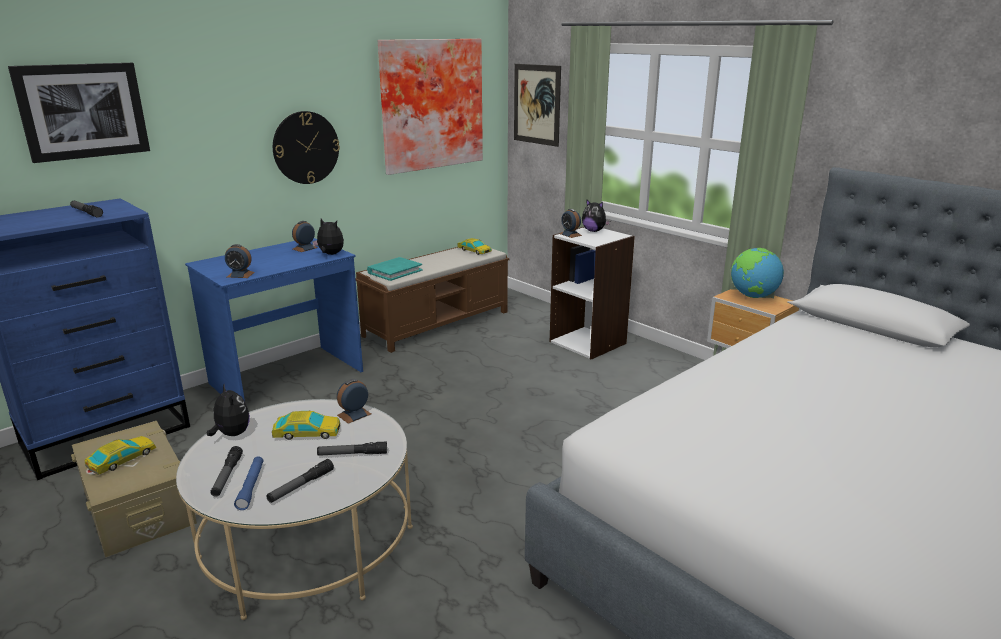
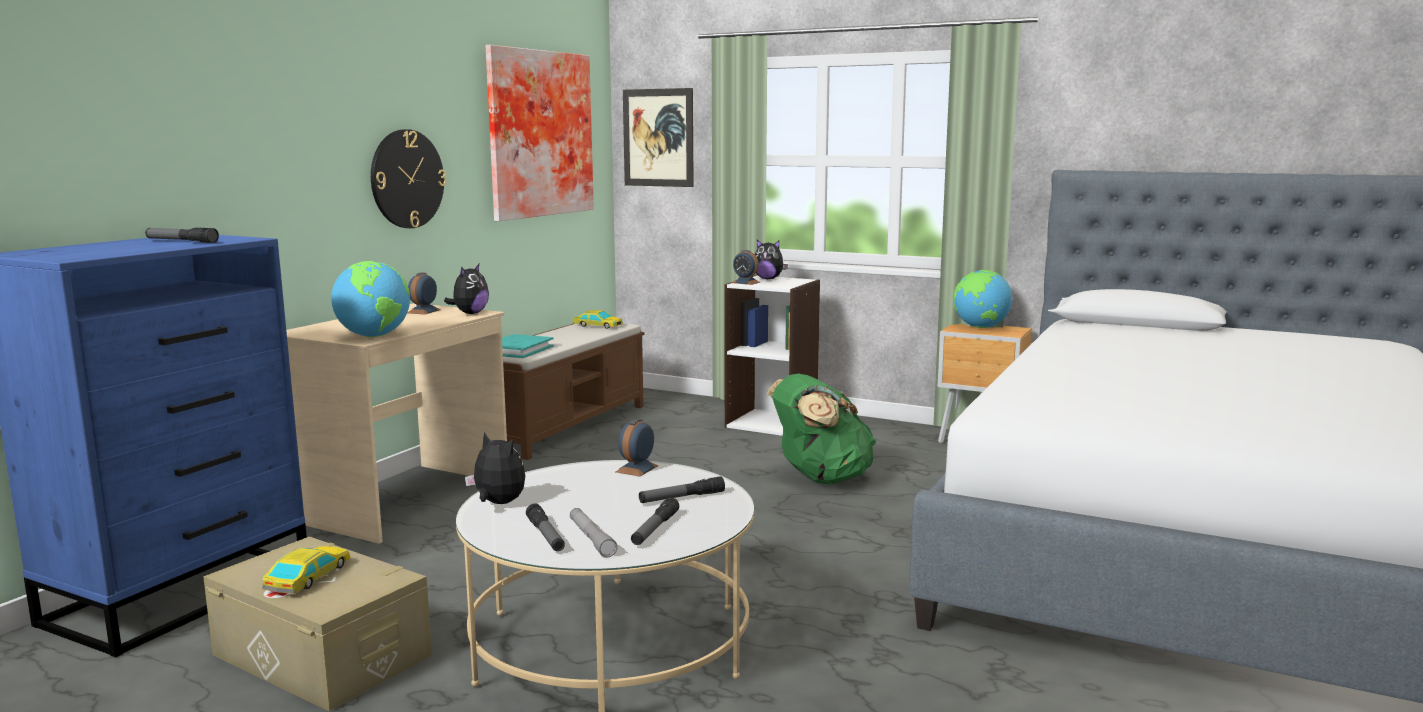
camera: 20 degrees left, 10 degrees down
picture [8,63,150,163] -> none
blue desk [185,238,363,401] -> beige desk [286,303,507,544]
alarm clock [225,244,255,278] -> globe [331,261,410,337]
blue flashlight [234,457,264,510] -> grey flashlight [570,508,618,557]
toy car [272,411,340,440] -> none
plush toy [312,219,344,255] -> plush toy turned 105 degrees clockwise [444,264,489,314]
none -> green backpack [767,374,876,485]

